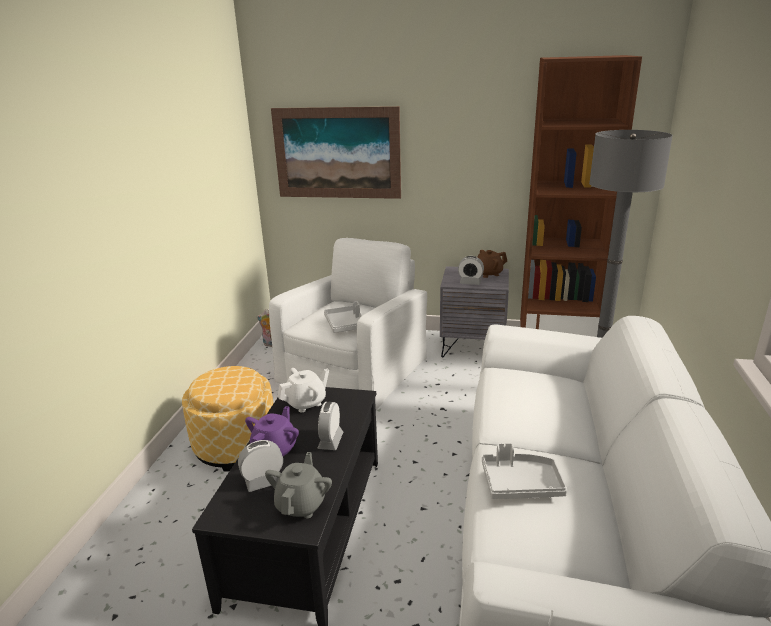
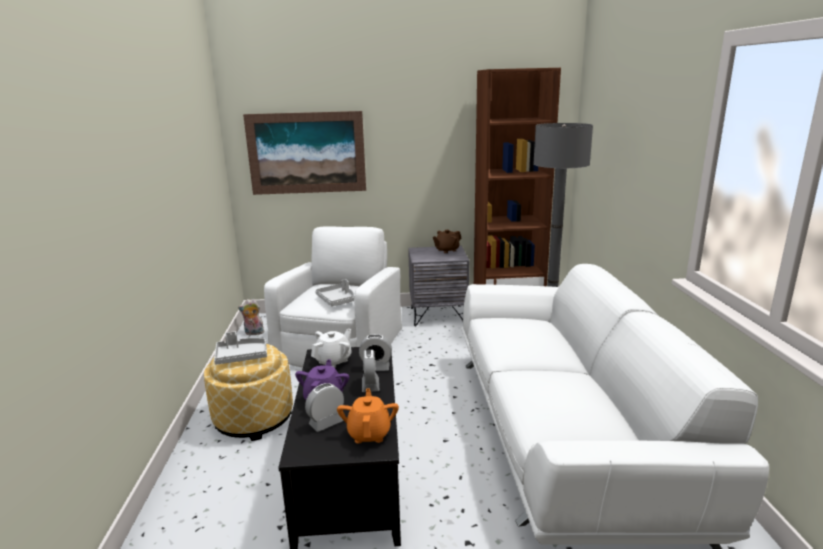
camera: 15 degrees left, 5 degrees down
grey teapot [265,452,332,518] -> orange teapot [337,388,399,443]
alarm clock [458,256,484,285] -> alarm clock moved to [359,334,392,371]
grey tray [482,443,567,499] -> grey tray moved to [214,331,267,365]

